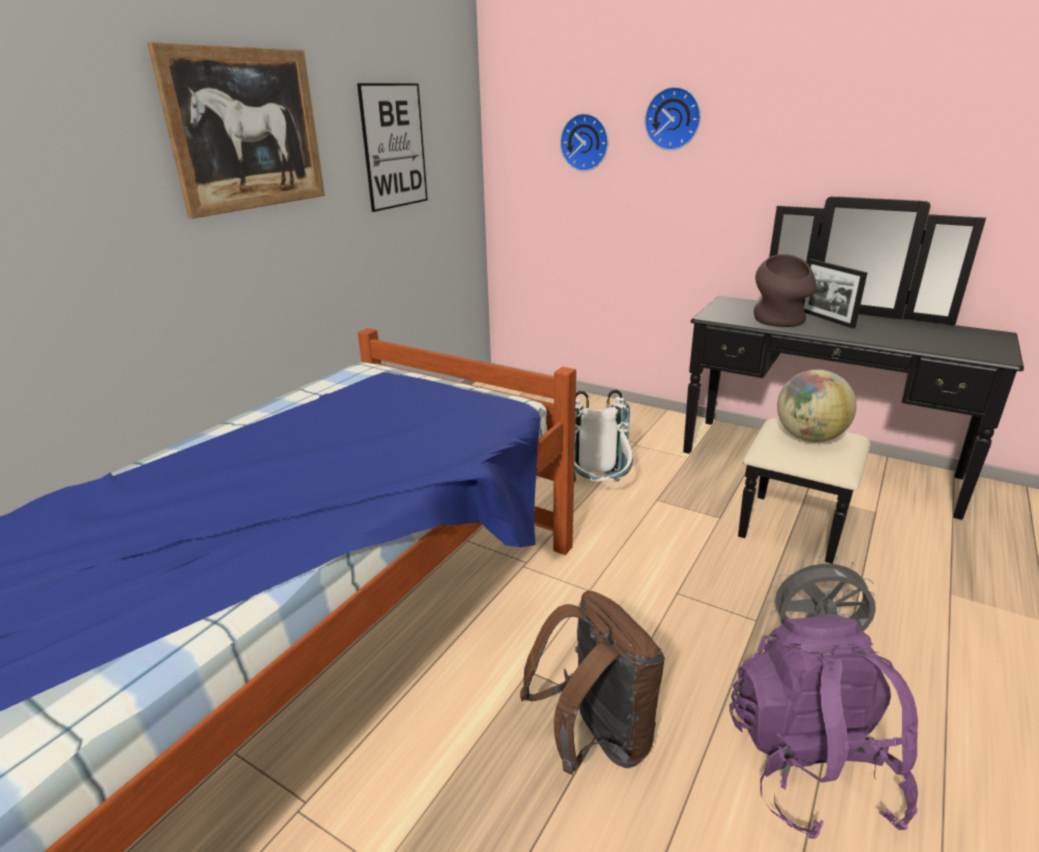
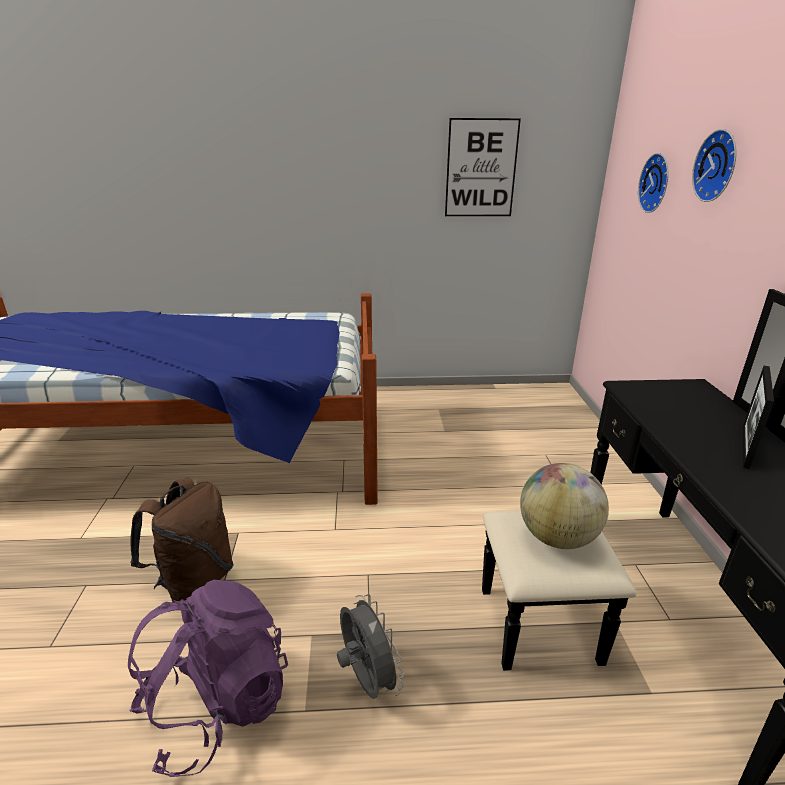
camera: 55 degrees right, 0 degrees up
picture [147,42,325,219] -> none
white backpack [574,390,633,482] -> none
brown vase [754,254,816,327] -> none

